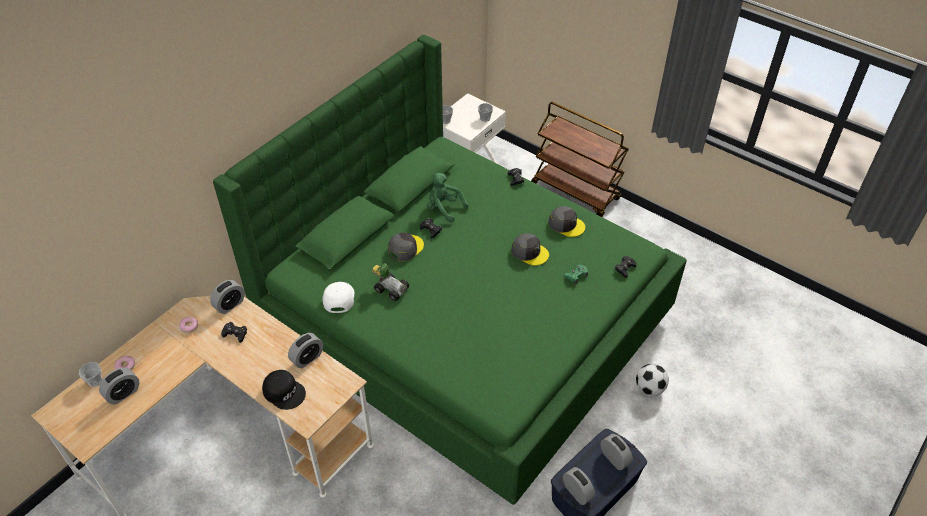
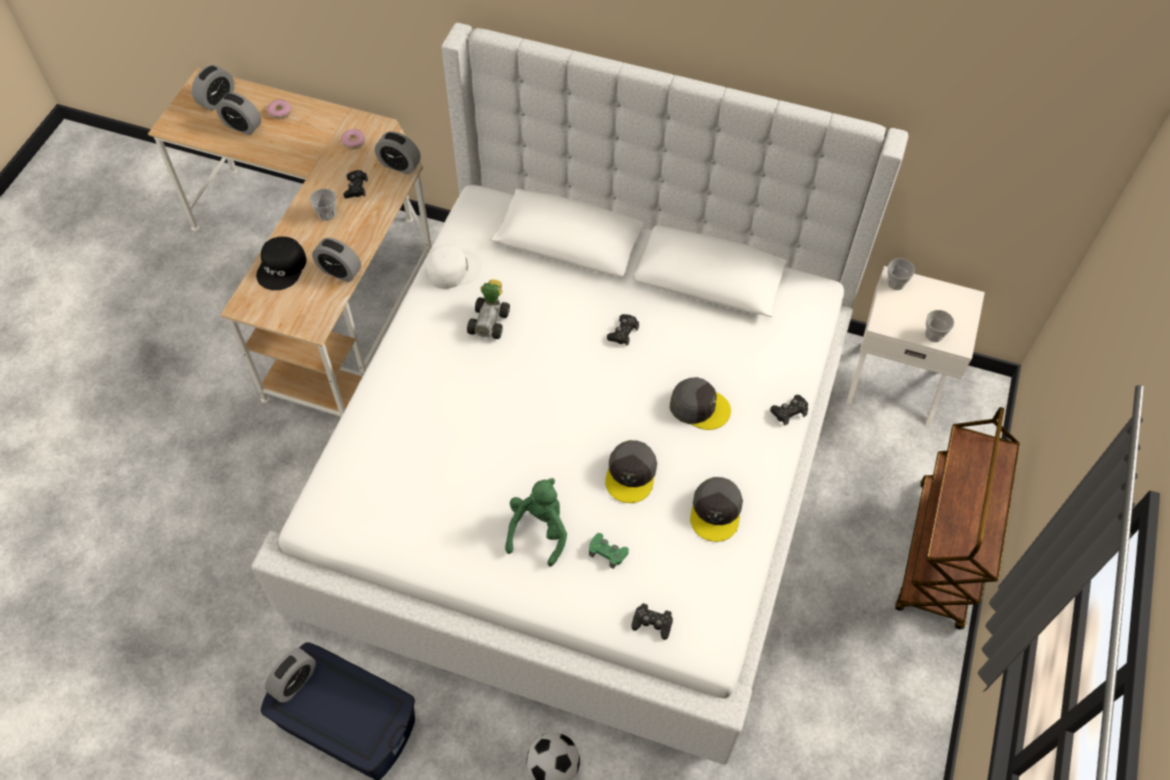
camera: 70 degrees right, 10 degrees up
cup [79,362,103,387] -> cup moved to [310,189,337,221]
green bed [213,35,687,505] -> white bed [251,23,909,765]
grey cap [388,232,424,262] -> grey cap moved to [670,377,731,430]
green plush toy [427,173,468,223] -> green plush toy moved to [505,478,567,567]
alarm clock [600,434,633,470] -> alarm clock moved to [192,65,234,111]

